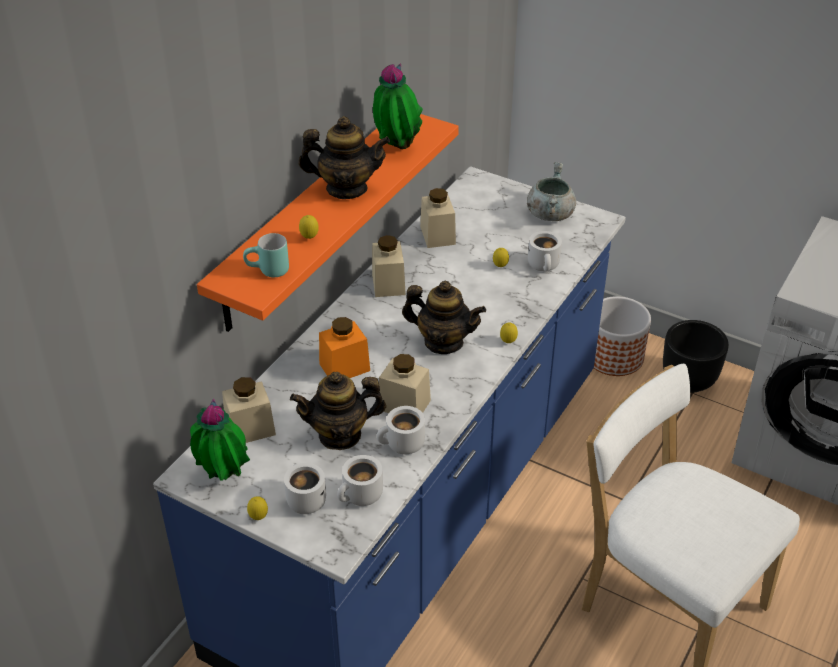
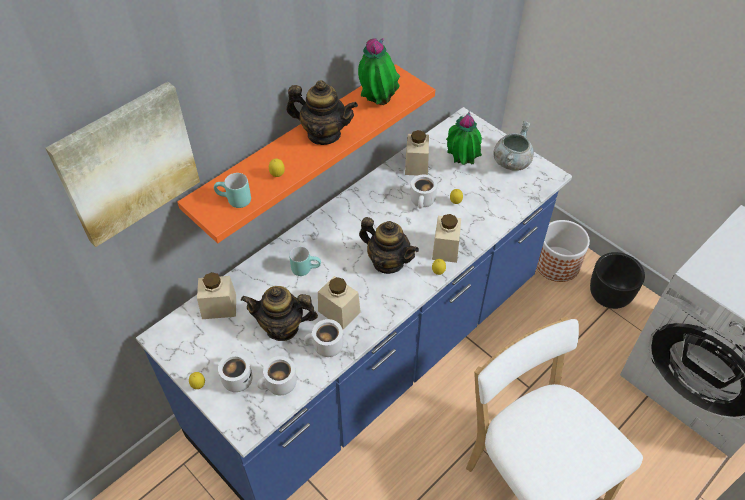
camera: 15 degrees right, 10 degrees up
potted plant [190,398,250,481] -> potted plant moved to [446,112,482,165]
orange jar [319,317,370,378] -> turquoise mug [289,247,321,276]
beige jar [372,235,406,297] -> beige jar moved to [432,214,461,263]
white mug [528,231,562,271] -> white mug moved to [410,174,437,209]
none -> picture [45,82,200,247]

